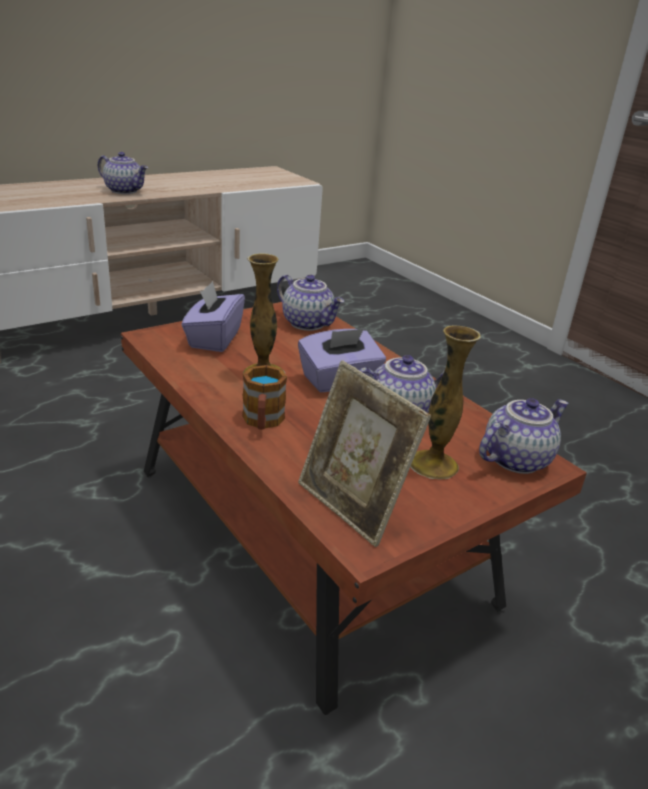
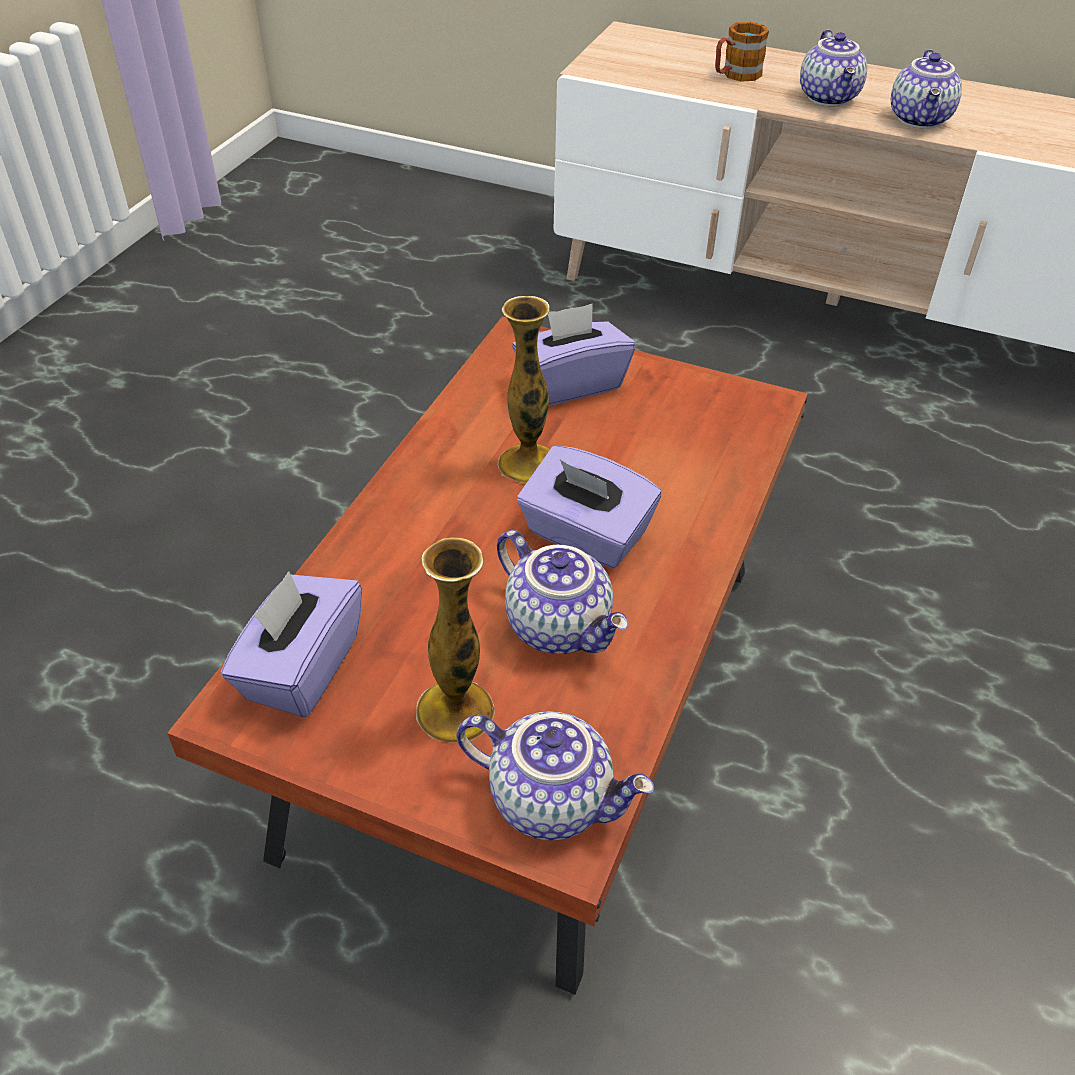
camera: 60 degrees right, 15 degrees up
mug [242,365,287,430] -> mug moved to [715,22,769,82]
teapot [277,275,344,331] -> teapot moved to [891,49,962,129]
picture frame [298,360,431,547] -> purple tissue box [221,571,362,718]

